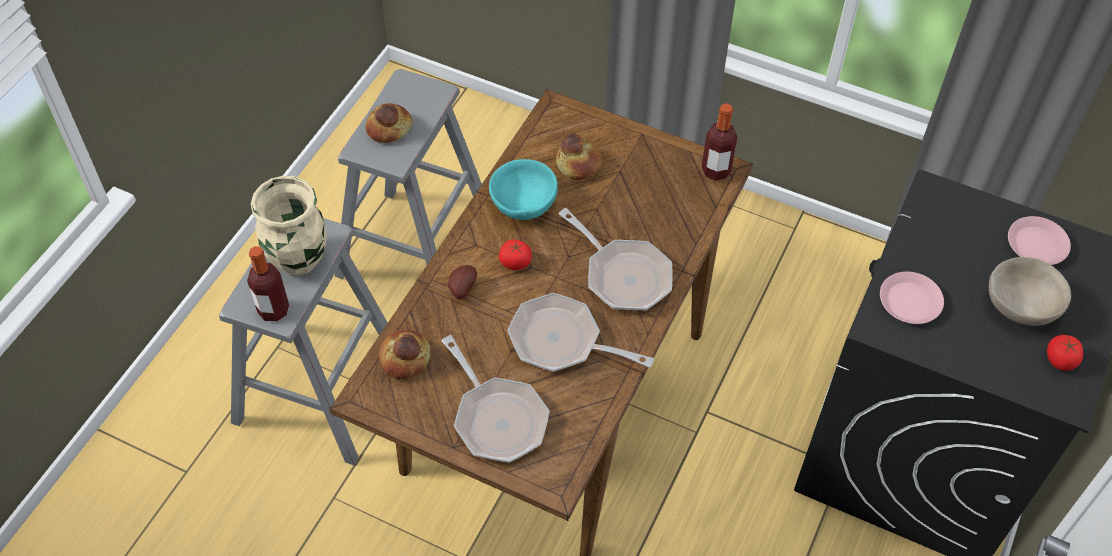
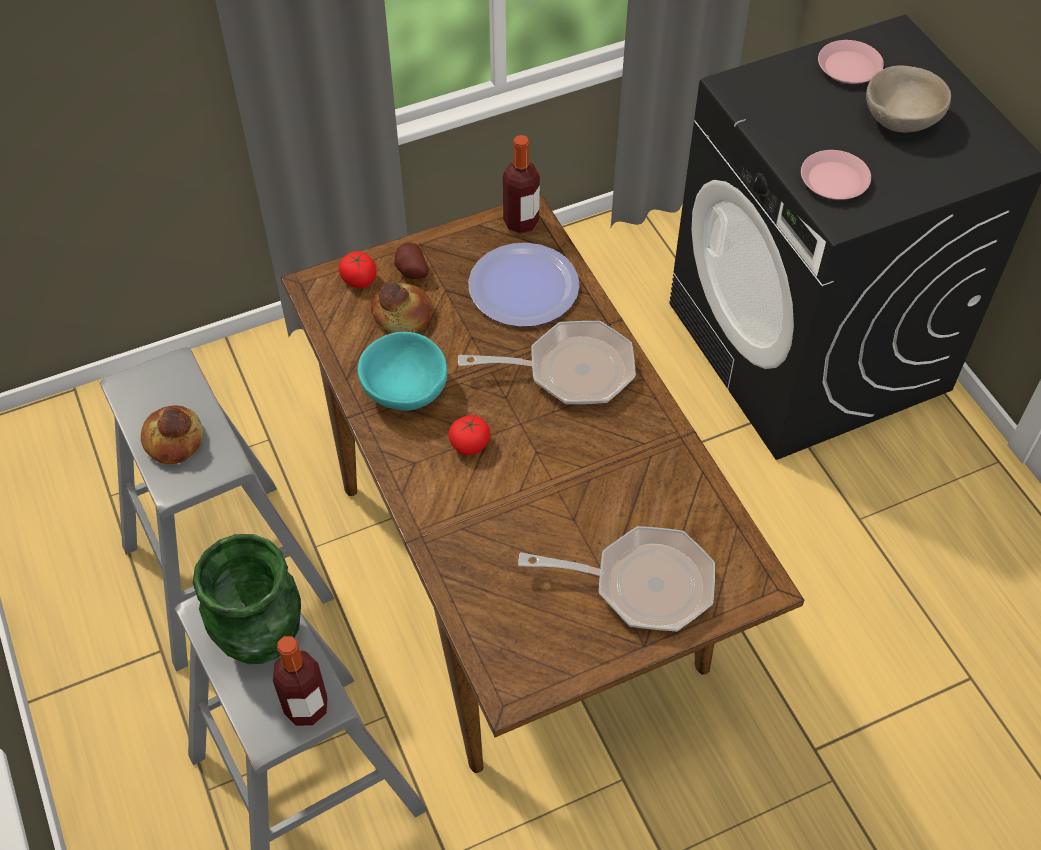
camera: 50 degrees left, 0 degrees up
beige vase [251,176,327,275] -> green vase [193,534,301,664]
bread [379,330,430,380] -> none
potato [448,265,477,299] -> potato moved to [394,242,429,279]
frying pan [507,293,654,372] -> none
tomato [1047,335,1083,371] -> tomato moved to [339,251,377,288]
none -> plate [468,243,580,327]

